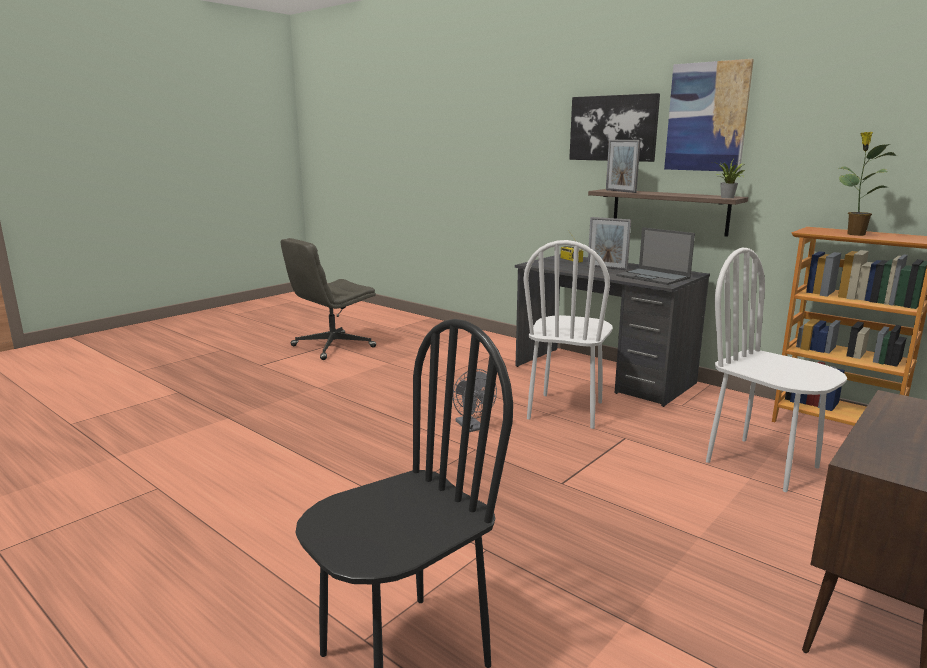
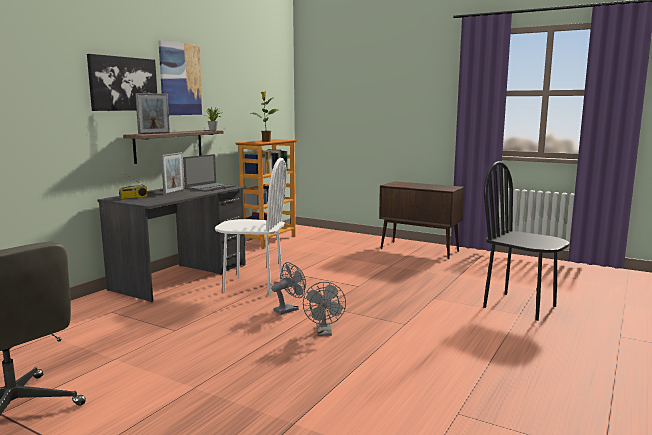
camera: 100 degrees left, 5 degrees down
white chair [706,248,847,492] -> none
none -> grey fan [303,282,346,336]

